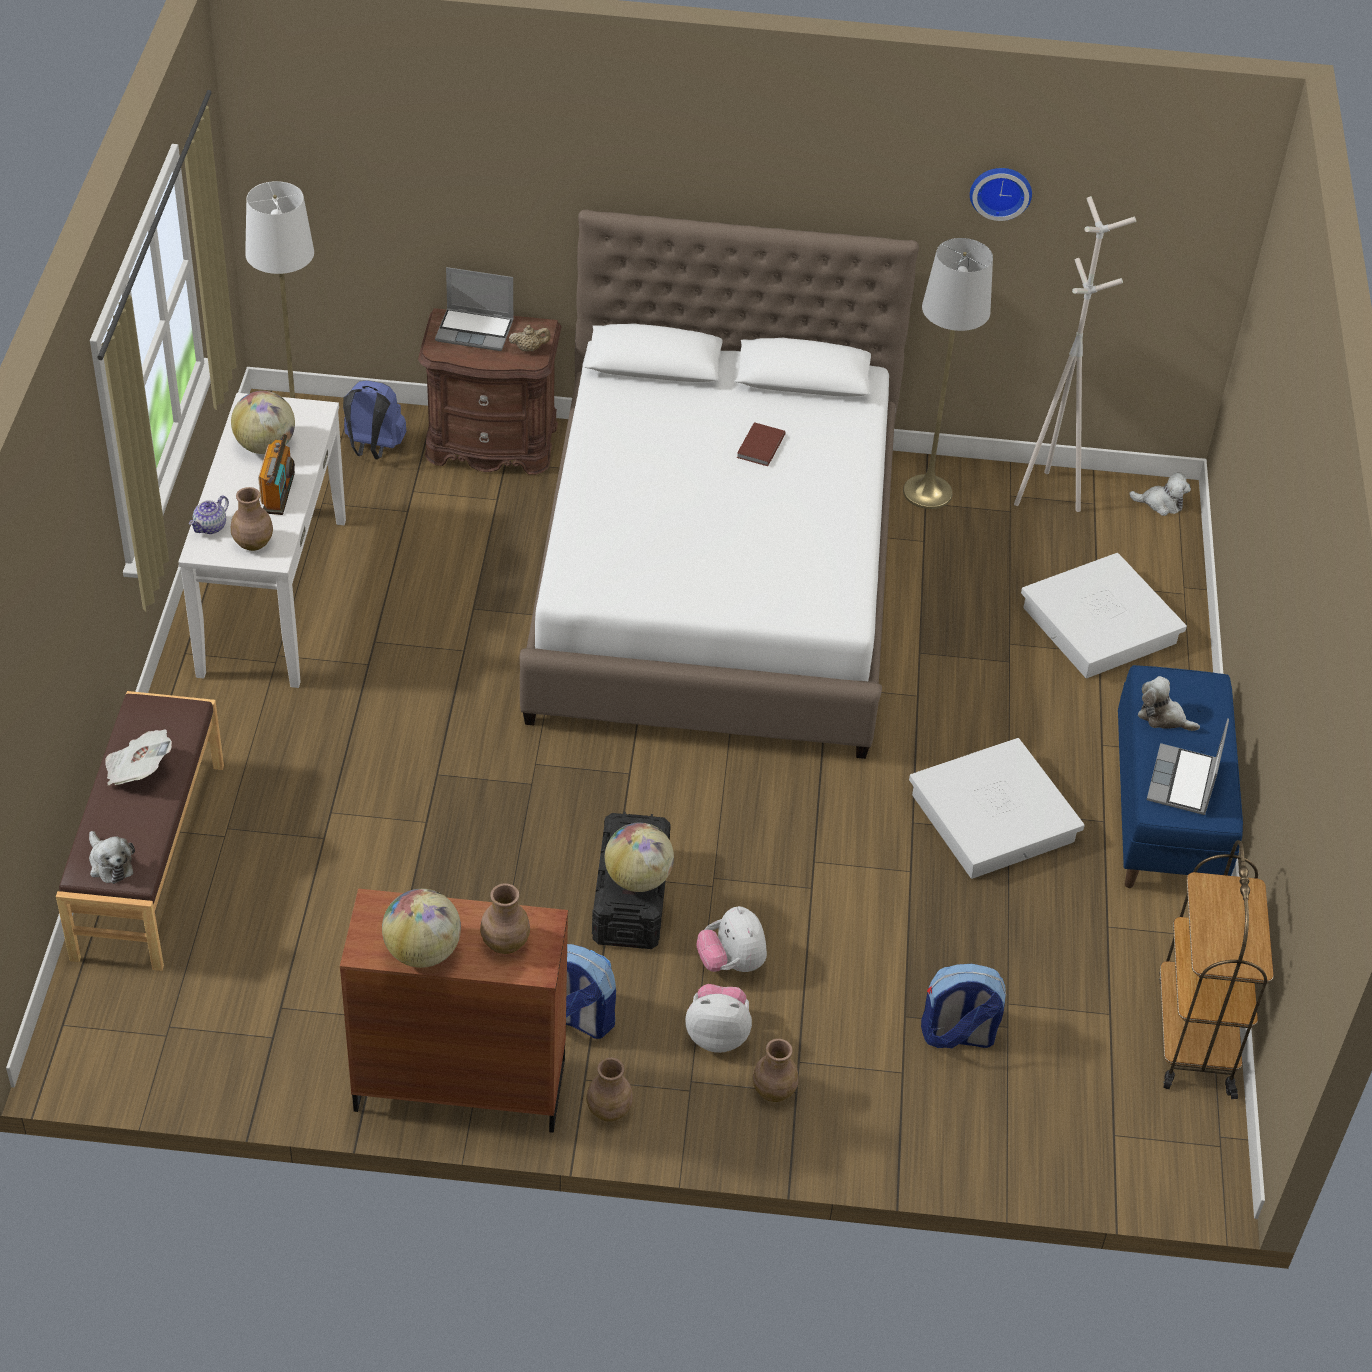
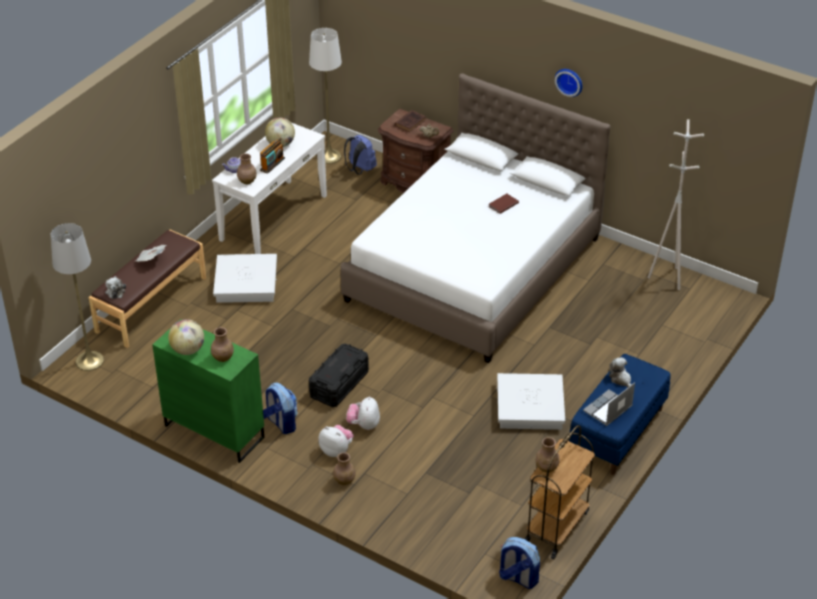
camera: 30 degrees right, 5 degrees down
brown dresser [340,889,568,1133] -> green dresser [152,319,264,463]
laptop [435,267,514,351] -> brown book [395,110,426,132]
brown vase [586,1058,633,1122] -> brown vase moved to [536,437,560,472]
globe [605,823,674,892] -> none
grey floor lamp [903,238,993,509] -> grey floor lamp moved to [51,223,104,371]
backpack [921,964,1006,1048] -> backpack moved to [499,537,540,589]
wall clock [970,168,1032,221] -> wall clock moved to [555,69,582,97]
white storage box [1021,553,1187,679] -> white storage box moved to [213,254,277,303]
plush toy [1129,472,1191,516] -> none

